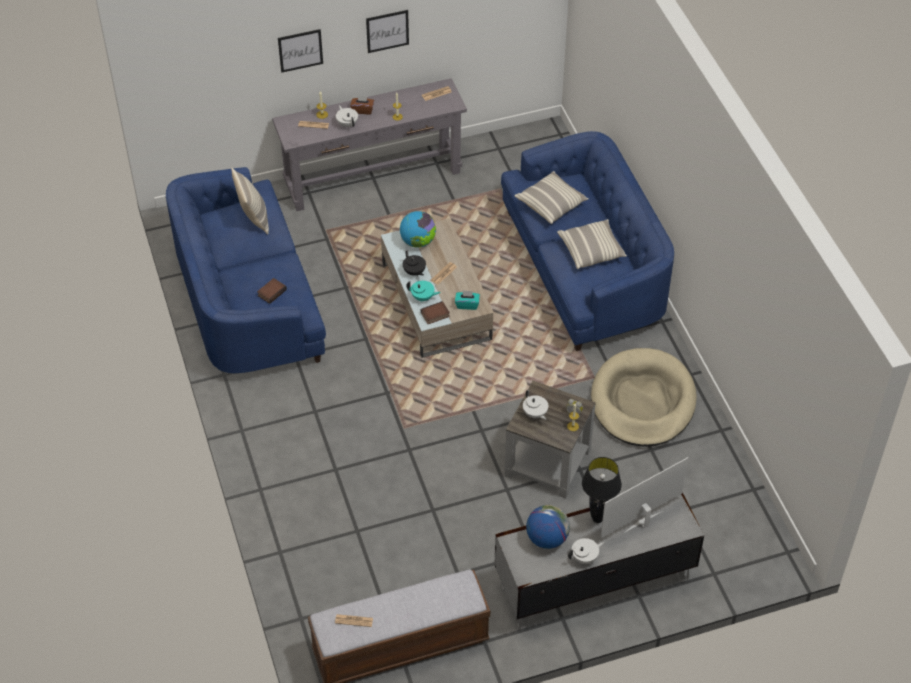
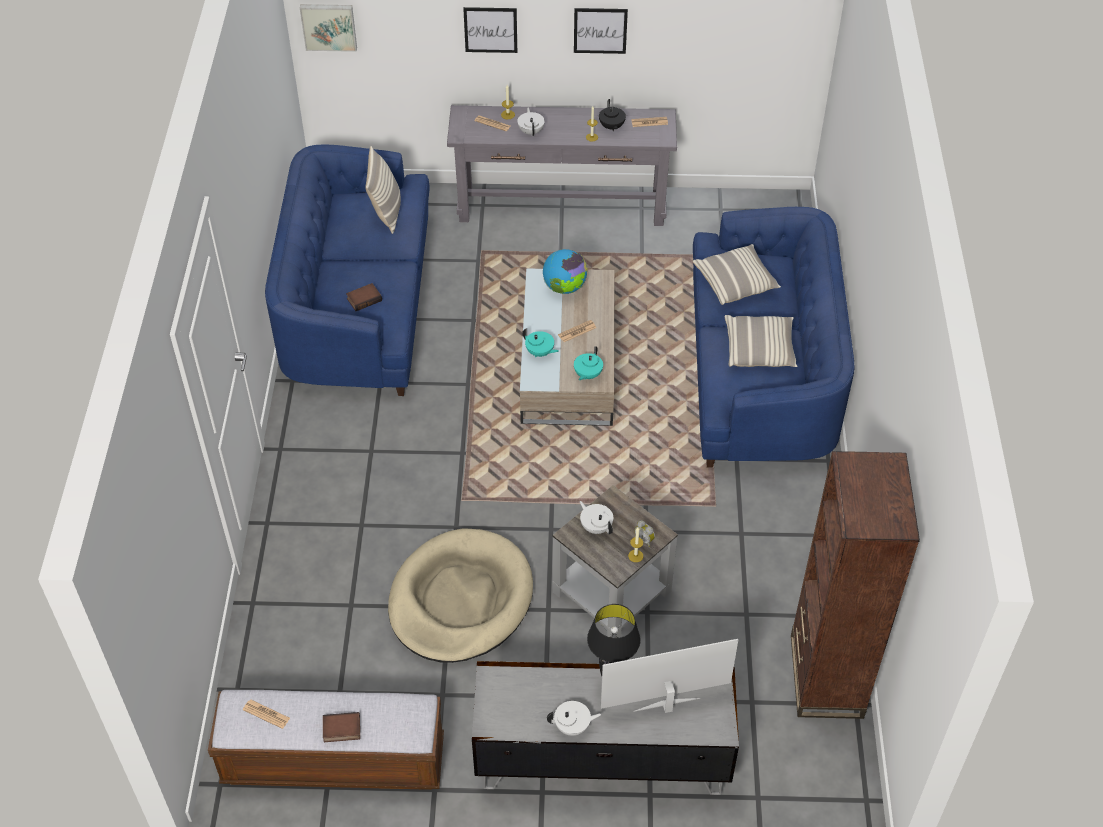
camera: 20 degrees right, 0 degrees up
brown tissue box [350,95,374,114] -> none
black teapot [403,250,426,276] -> black teapot moved to [599,99,626,132]
book [421,301,450,324] -> book moved to [323,712,360,742]
turquoise tissue box [455,290,480,310] -> turquoise teapot [574,346,603,380]
white teapot [523,390,548,420] -> white teapot turned 150 degrees clockwise [580,501,613,534]
globe [526,505,570,549] -> none
beige dog bed [591,348,697,447] -> beige dog bed moved to [388,528,533,663]
none -> picture [300,4,357,52]
none -> brown bookcase [791,451,920,719]

